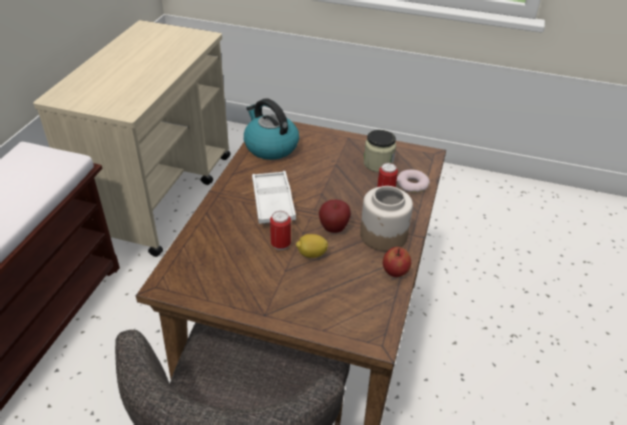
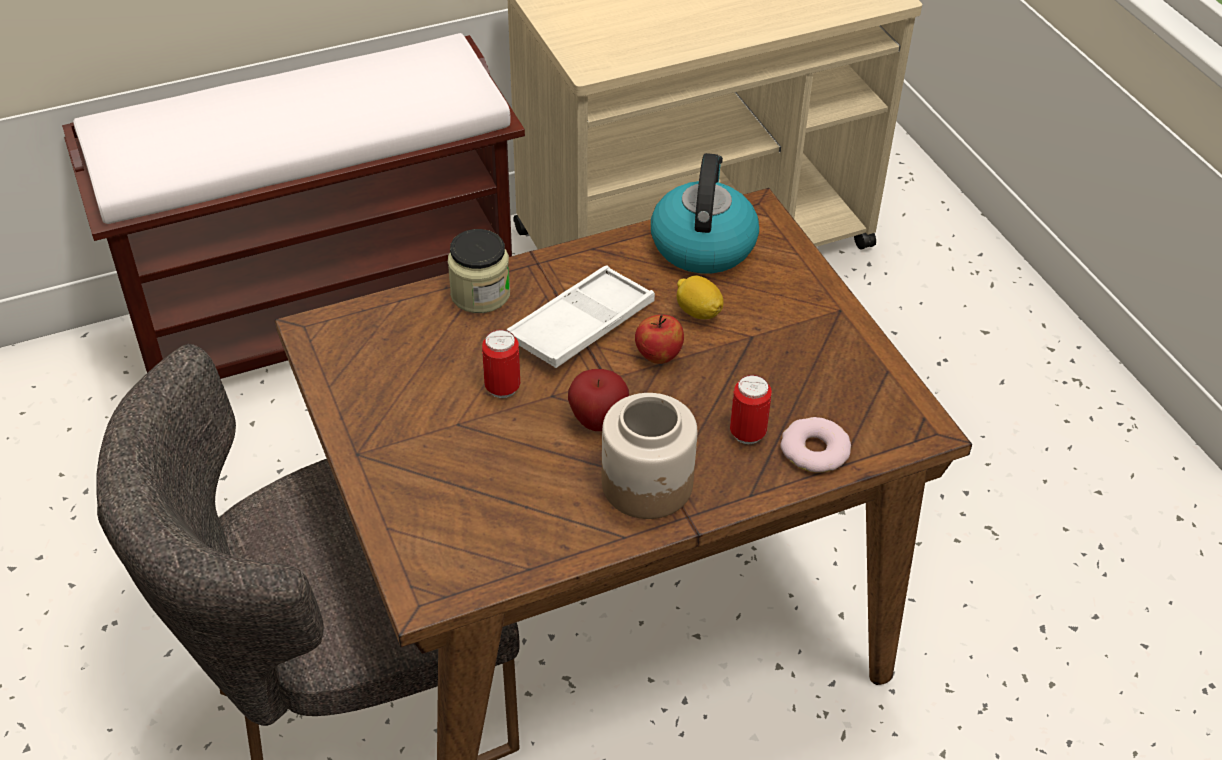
camera: 50 degrees right, 5 degrees up
lemon [296,234,328,258] -> lemon moved to [677,276,724,319]
jar [364,130,396,172] -> jar moved to [448,229,510,313]
apple [383,247,411,277] -> apple moved to [635,315,684,364]

